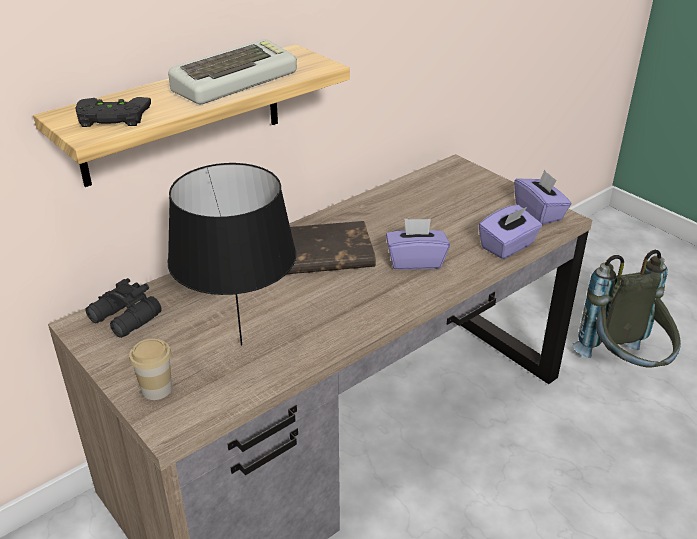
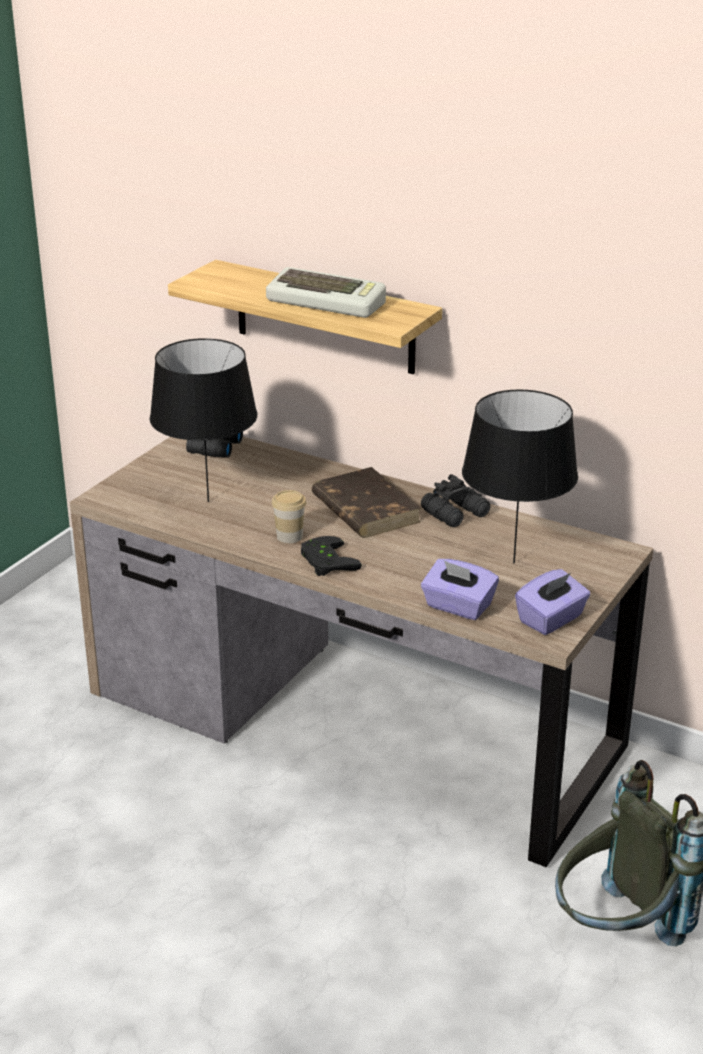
camera: 70 degrees right, 5 degrees down
black game controller [76,97,151,127] -> black game controller moved to [301,536,362,576]
cup [129,339,172,400] -> cup moved to [271,490,306,543]
purple tissue box [386,219,450,270] -> none
none -> black binoculars [421,474,490,527]
none -> black table lamp [462,389,578,564]

